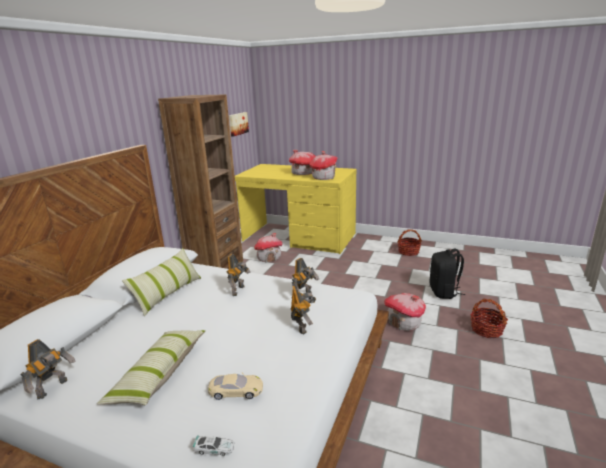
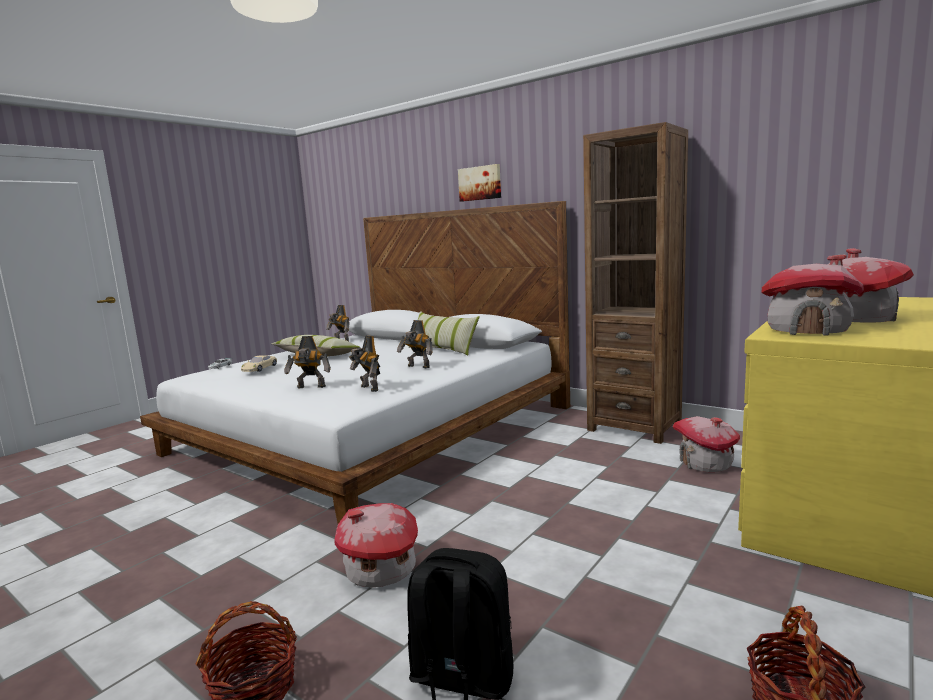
camera: 105 degrees right, 10 degrees down
picture [229,112,249,137] -> picture moved to [458,164,501,202]

